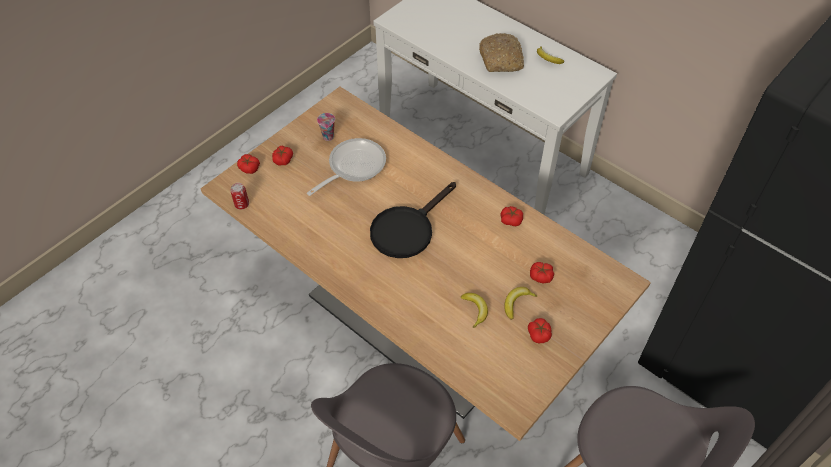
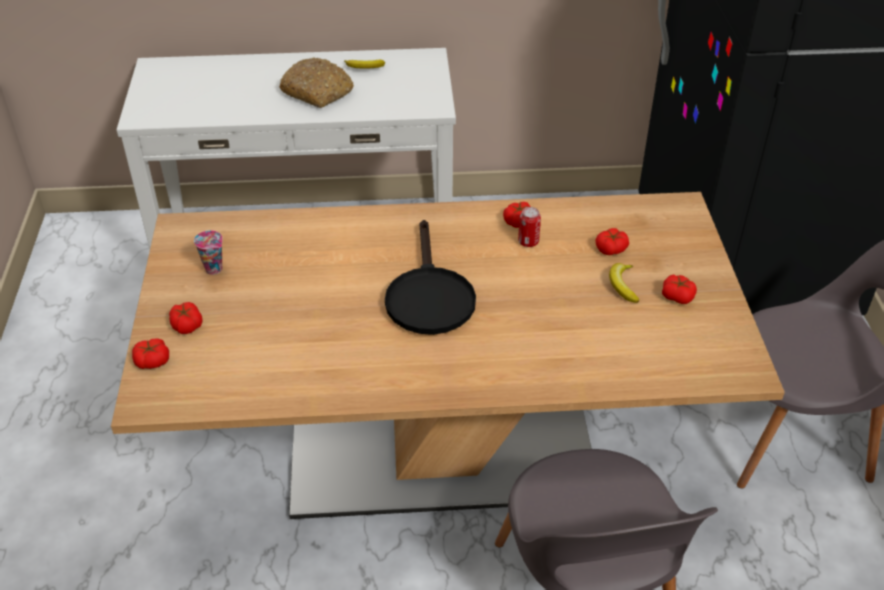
camera: 45 degrees left, 10 degrees down
can [231,183,249,210] -> can moved to [518,207,541,247]
frying pan [307,138,386,196] -> none
banana [461,293,488,328] -> none

